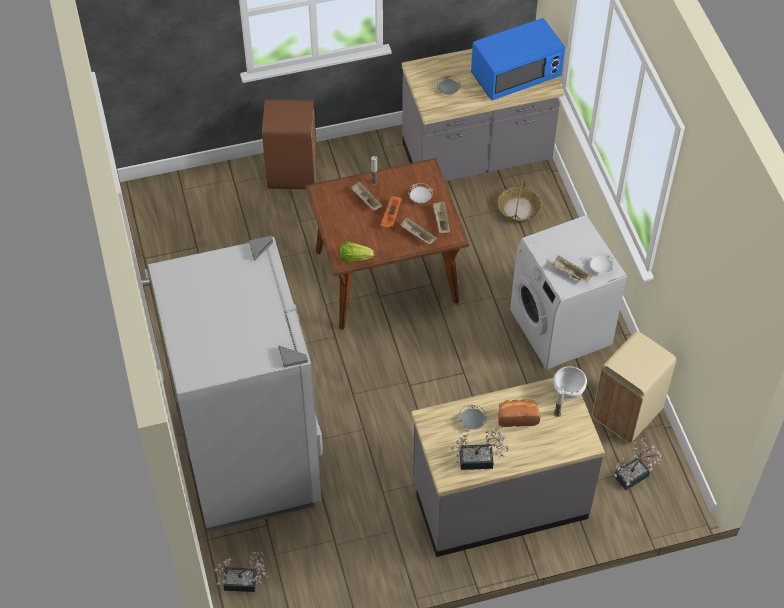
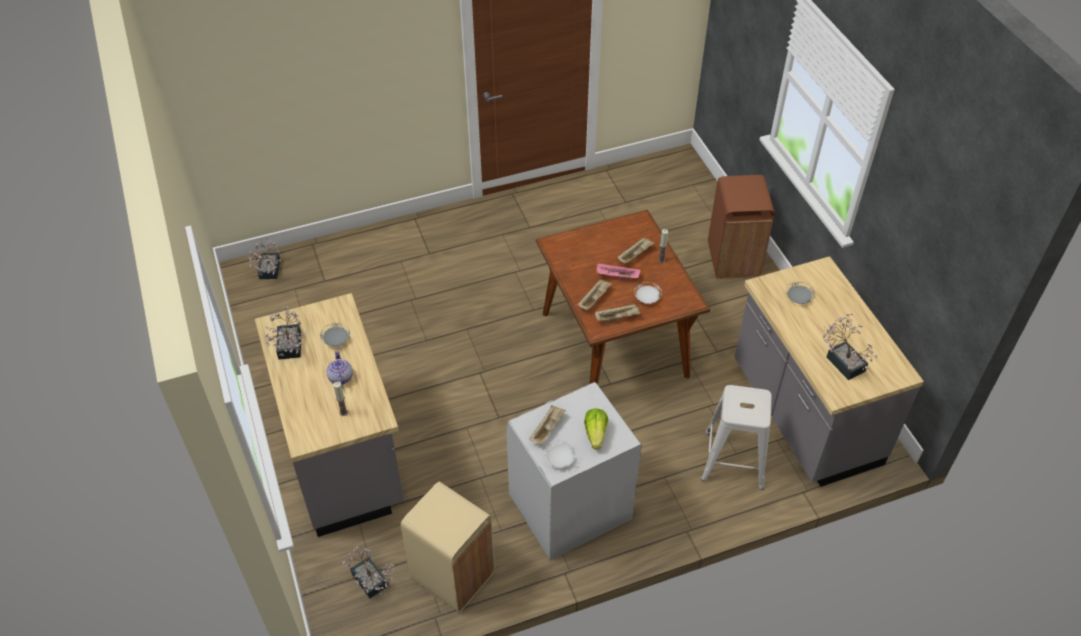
camera: 85 degrees right, 5 degrees down
white fridge [148,236,323,533] -> none
lettuce [339,241,374,262] -> lettuce moved to [584,408,608,449]
orange tray [381,195,402,227] -> pink tray [597,263,640,279]
blue microwave [471,18,565,100] -> potted plant [823,314,879,380]
basket [498,178,542,222] -> white stool [701,385,772,490]
bread [498,399,540,427] -> teapot [326,350,353,389]
white bowl [553,366,587,399] -> none

